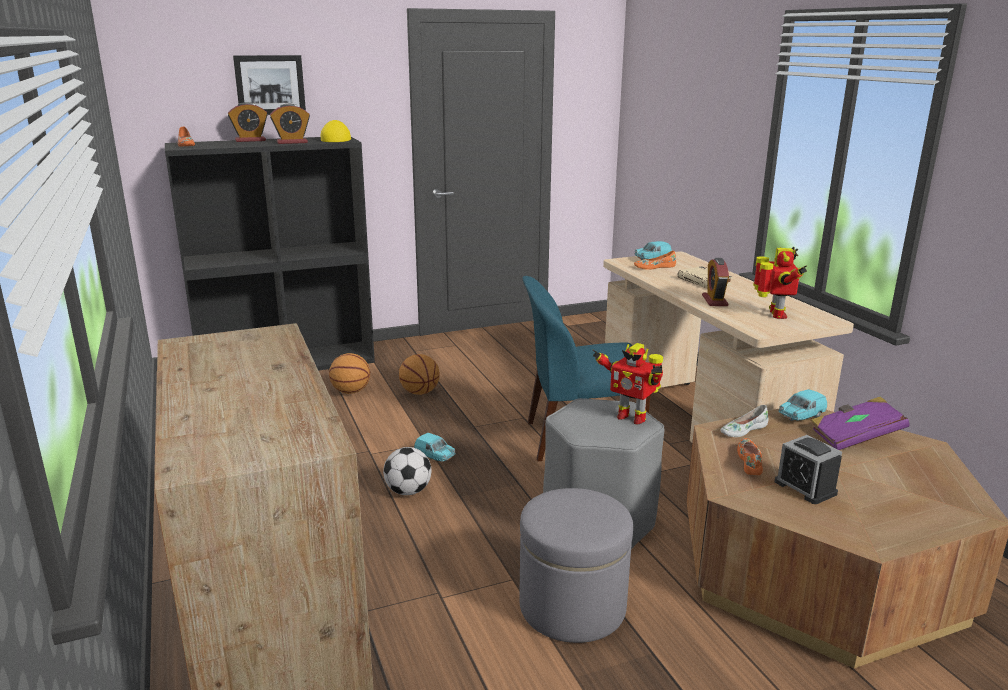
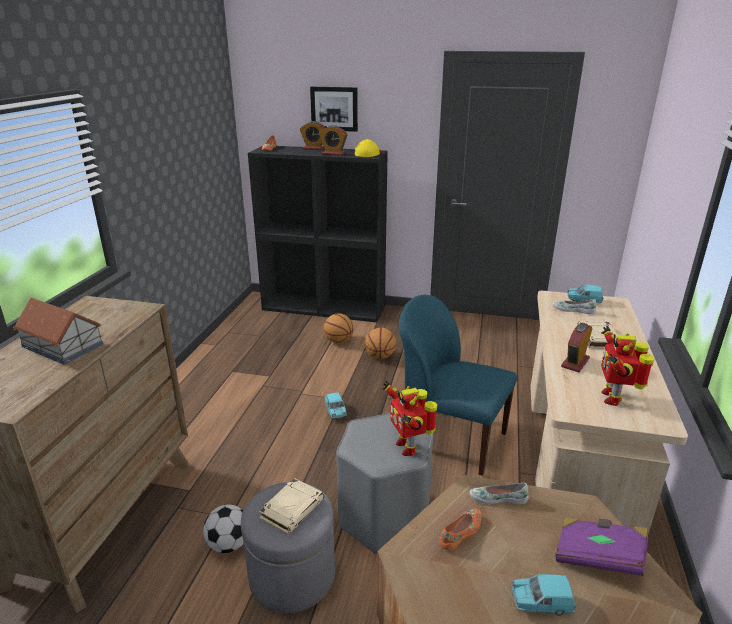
camera: 35 degrees right, 5 degrees up
football [383,447,431,495] -> football moved to [203,504,243,553]
orange shoe [634,251,676,270] -> white shoe [552,299,597,314]
toy robot [753,247,807,319] -> toy robot turned 150 degrees clockwise [601,326,654,406]
alarm clock [774,435,842,504] -> none
turquoise toy car [778,389,827,421] -> turquoise toy car moved to [512,574,576,616]
none -> toy house [13,298,103,365]
none -> beige book [259,478,324,534]

